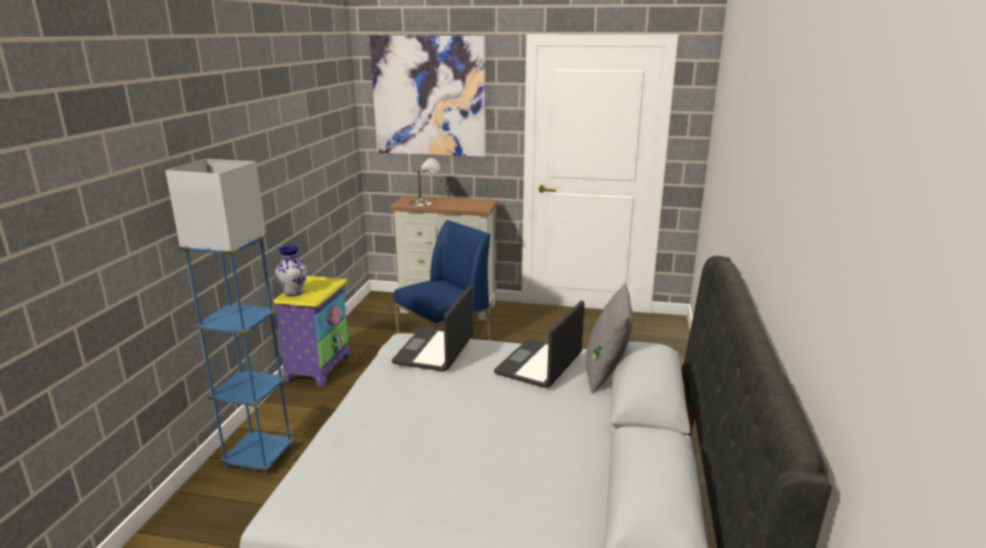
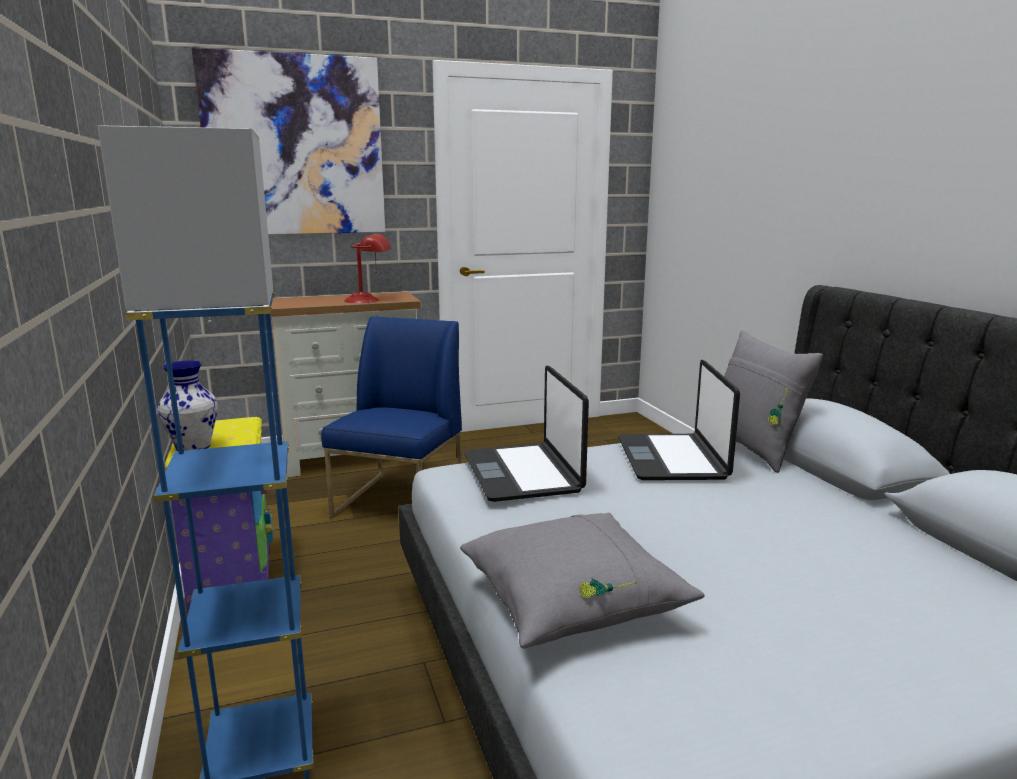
camera: 30 degrees left, 5 degrees down
white table lamp [409,158,440,206] -> none
none -> red table lamp [344,234,391,303]
none -> grey pillow [460,513,705,649]

